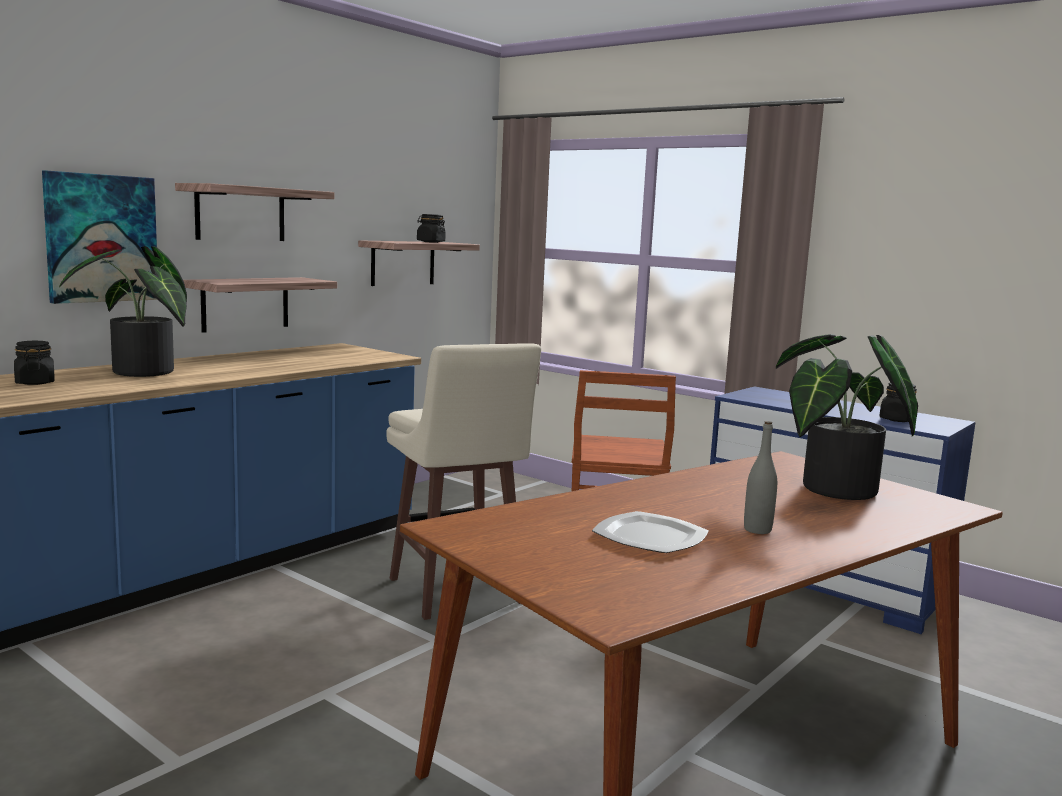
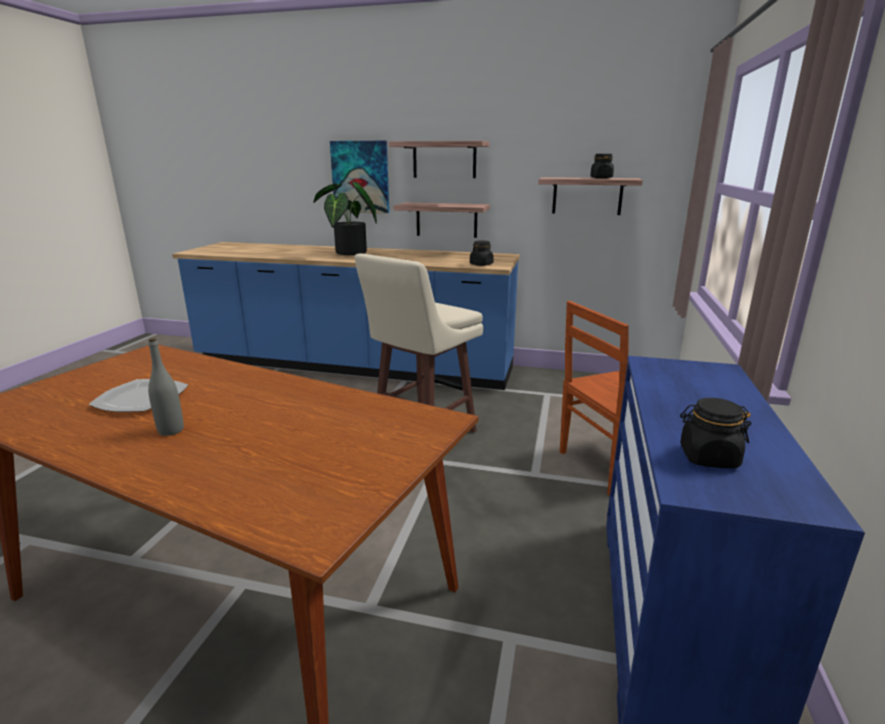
camera: 65 degrees right, 10 degrees up
black jar [14,341,55,385] -> black jar moved to [470,241,494,266]
potted plant [776,334,917,500] -> none

